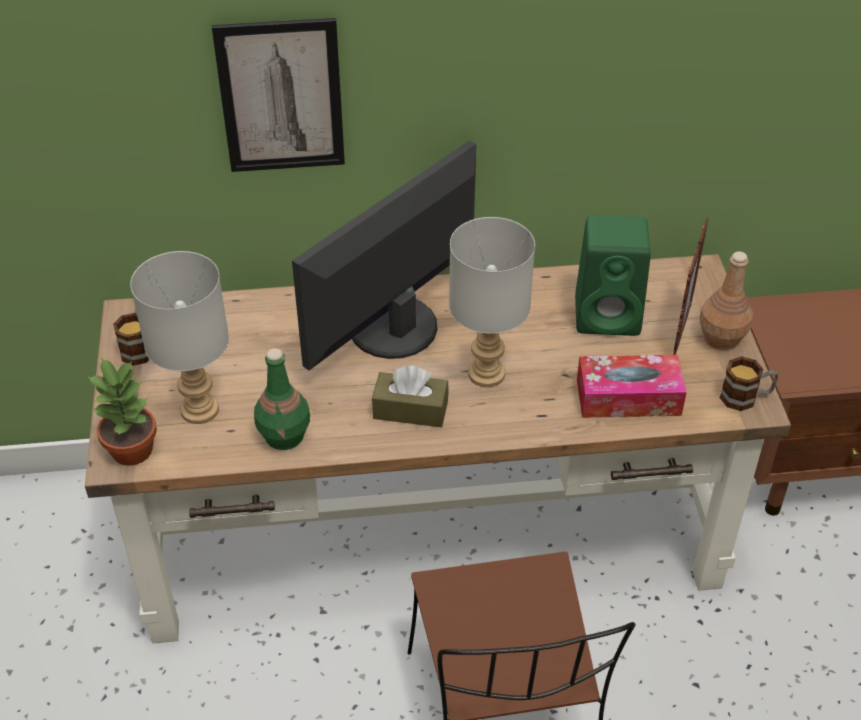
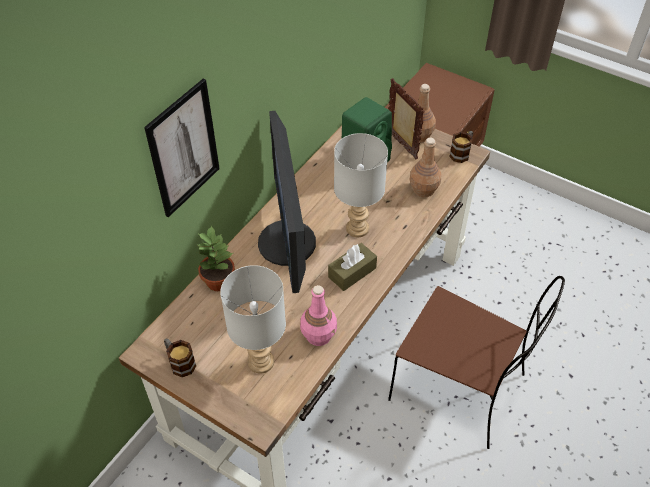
camera: 50 degrees left, 5 degrees up
potted plant [87,358,157,466] -> potted plant moved to [196,225,235,291]
green bottle [254,348,310,450] -> pink bottle [300,285,337,346]
tissue box [577,355,687,418] -> brown bottle [409,138,442,197]

